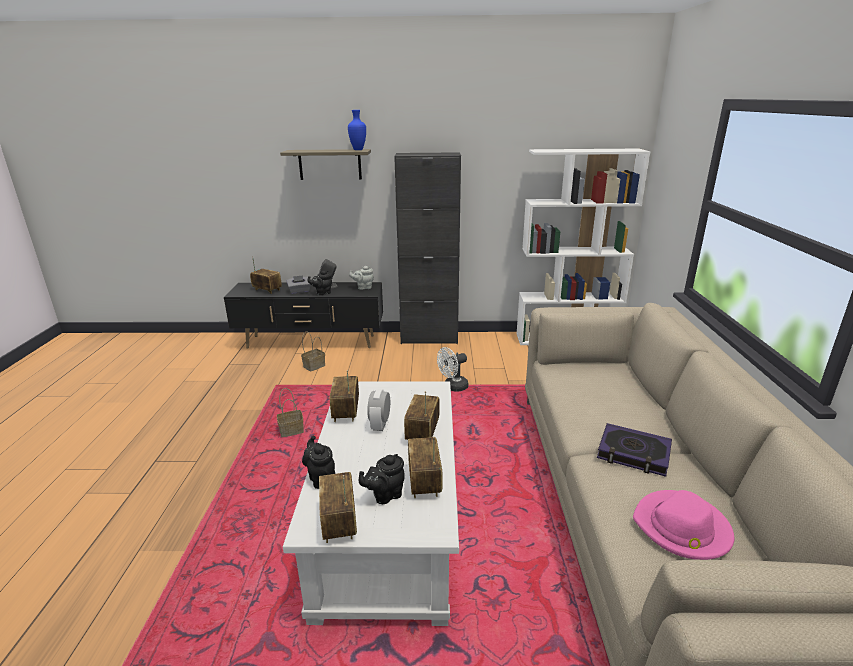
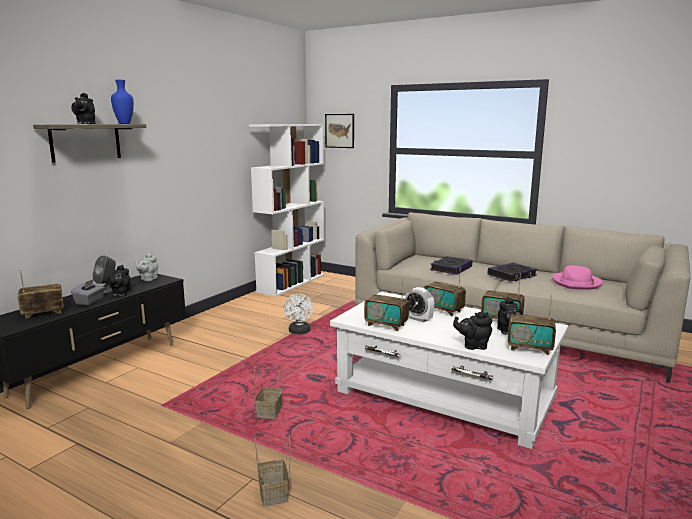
camera: 60 degrees left, 10 degrees down
basket [301,331,325,371] -> basket moved to [255,433,290,506]
black cabinet [394,152,461,344] -> none
none -> black teapot [71,93,95,124]
none -> picture [325,114,354,148]
none -> book [430,256,472,275]

